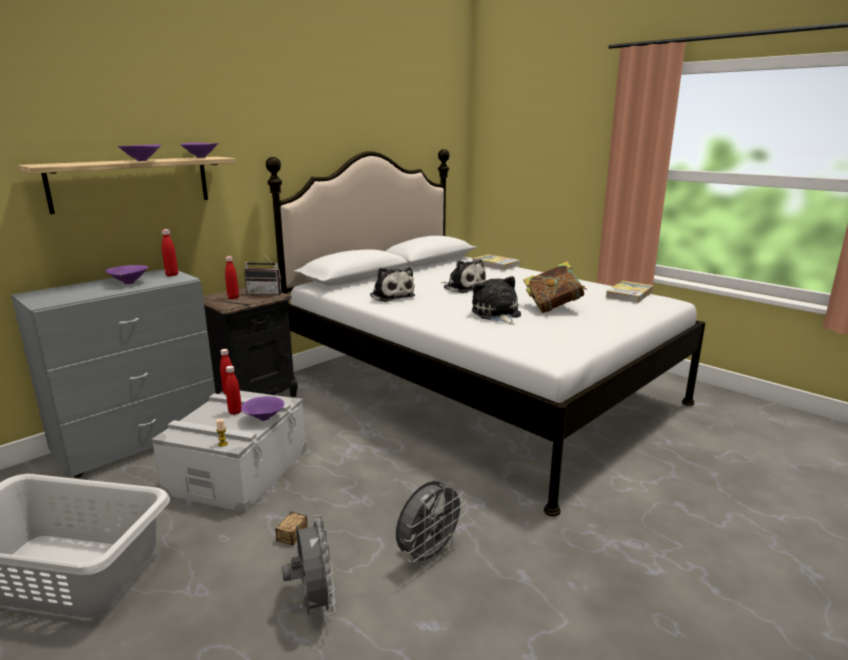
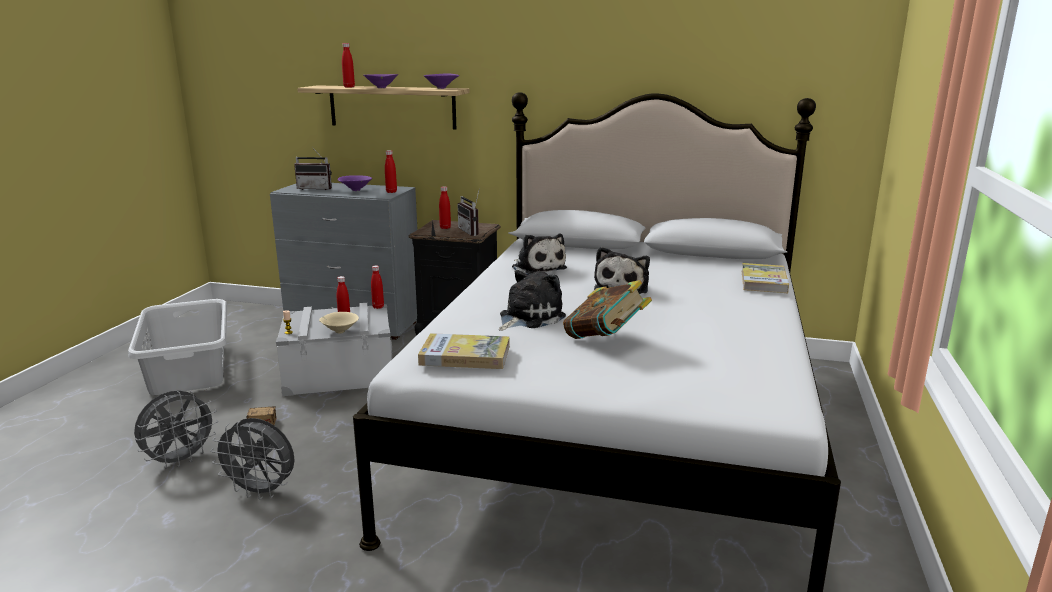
camera: 60 degrees right, 0 degrees up
purple bowl [241,396,285,421] -> beige bowl [319,312,359,333]
plush toy [370,267,415,302] -> plush toy turned 60 degrees counterclockwise [512,234,567,275]
book [605,281,653,303] -> book moved to [418,333,510,369]
none -> radio [294,147,332,190]
none -> red bottle [342,43,355,88]

